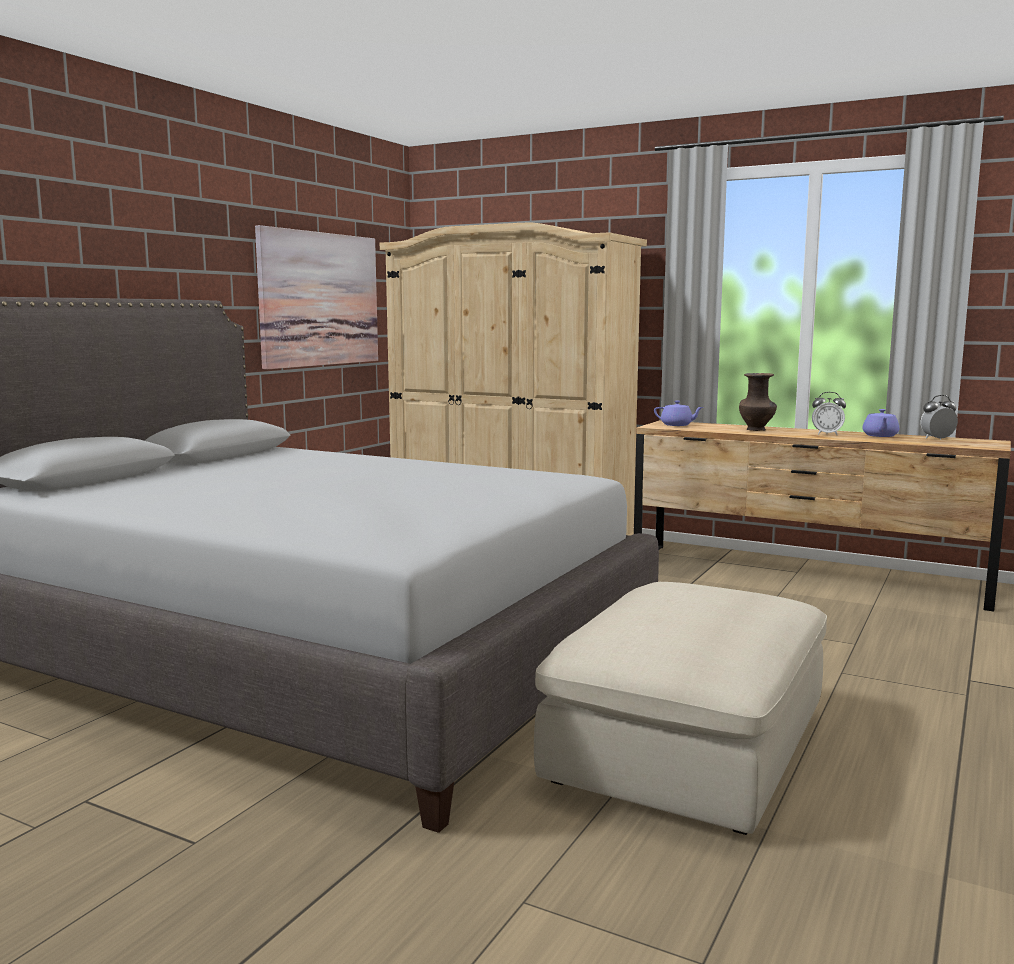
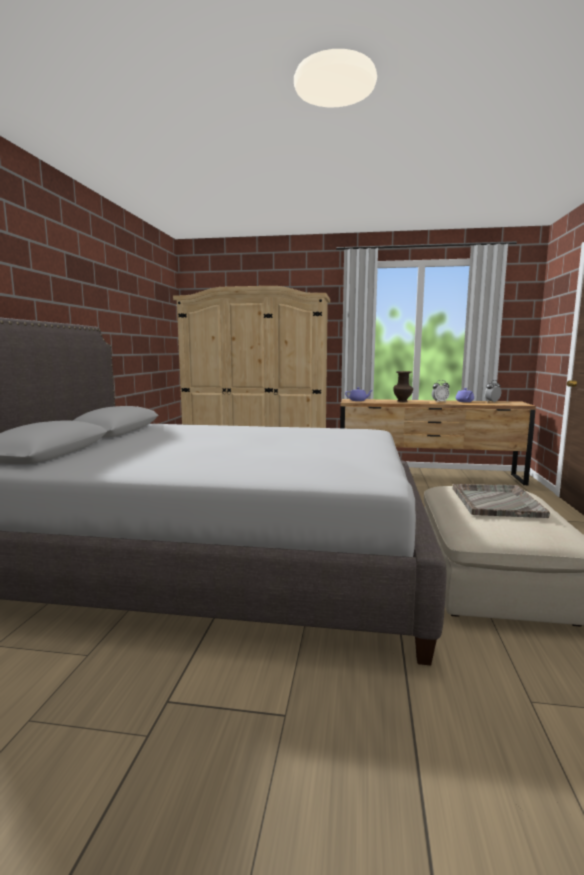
camera: 20 degrees left, 0 degrees up
picture [255,225,378,369] -> none
none -> grey tray [453,484,550,518]

